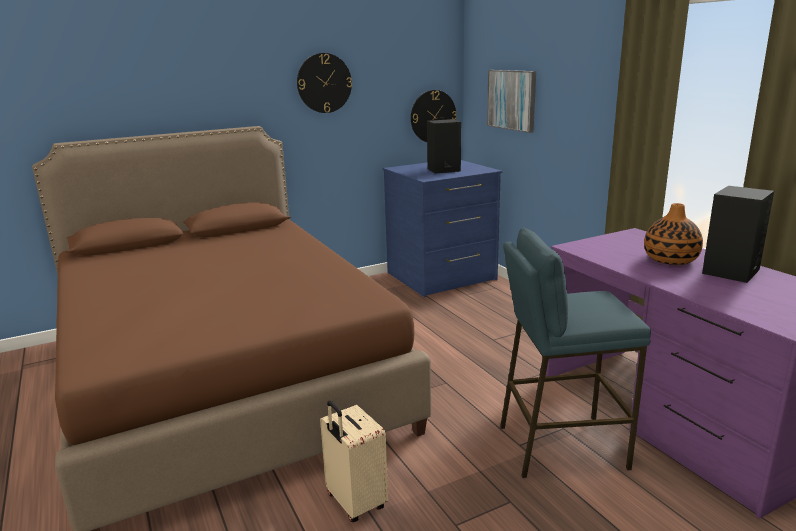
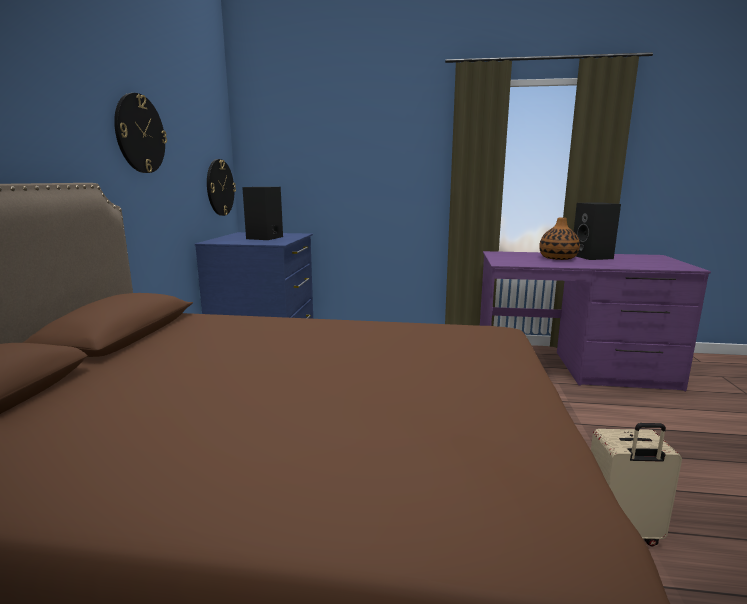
camera: 55 degrees left, 5 degrees down
picture [487,70,536,133] -> none
blue stool [500,228,651,478] -> none

